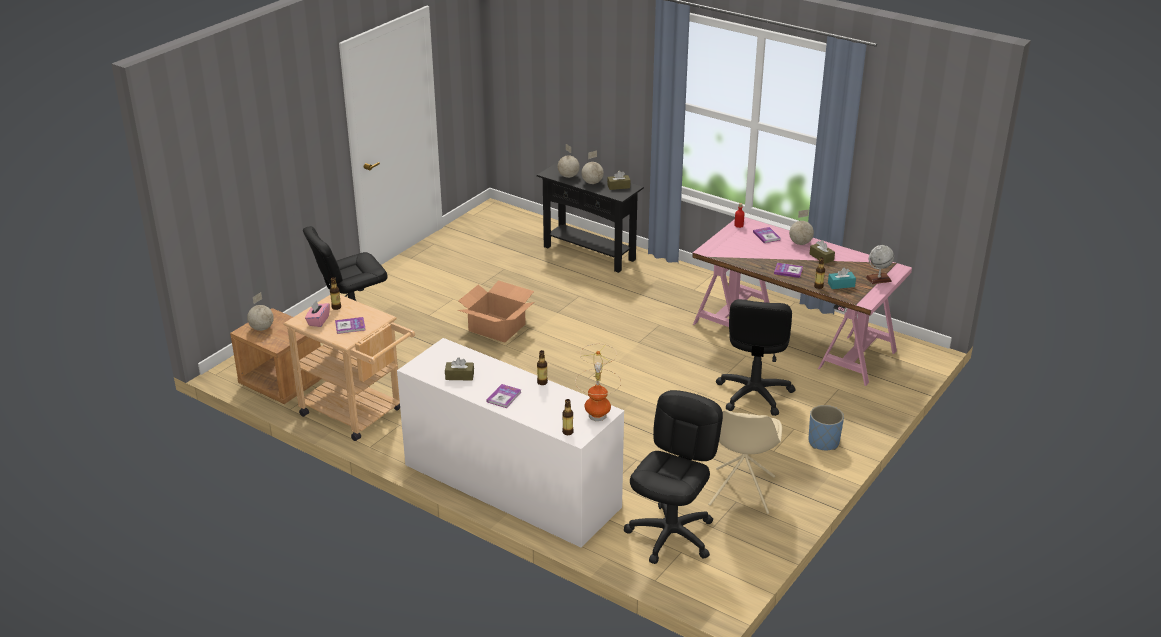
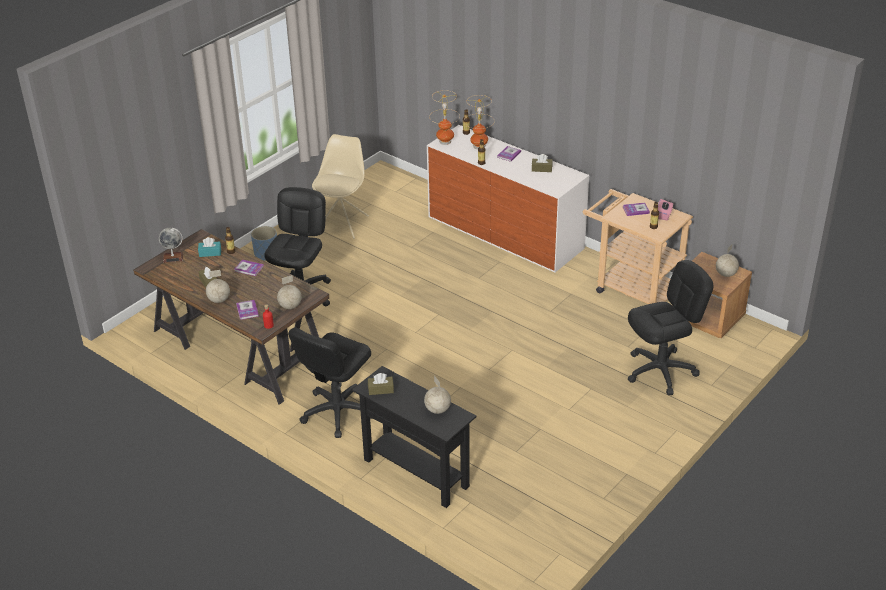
camera: 175 degrees left, 5 degrees up
cardboard box [458,280,534,343] -> none
globe [581,151,604,184] -> globe moved to [277,275,302,309]
black office chair [624,390,723,564] -> black office chair moved to [288,327,372,438]
pink desk [692,217,912,386] -> brown desk [133,229,329,405]
none -> table lamp [464,95,495,149]

